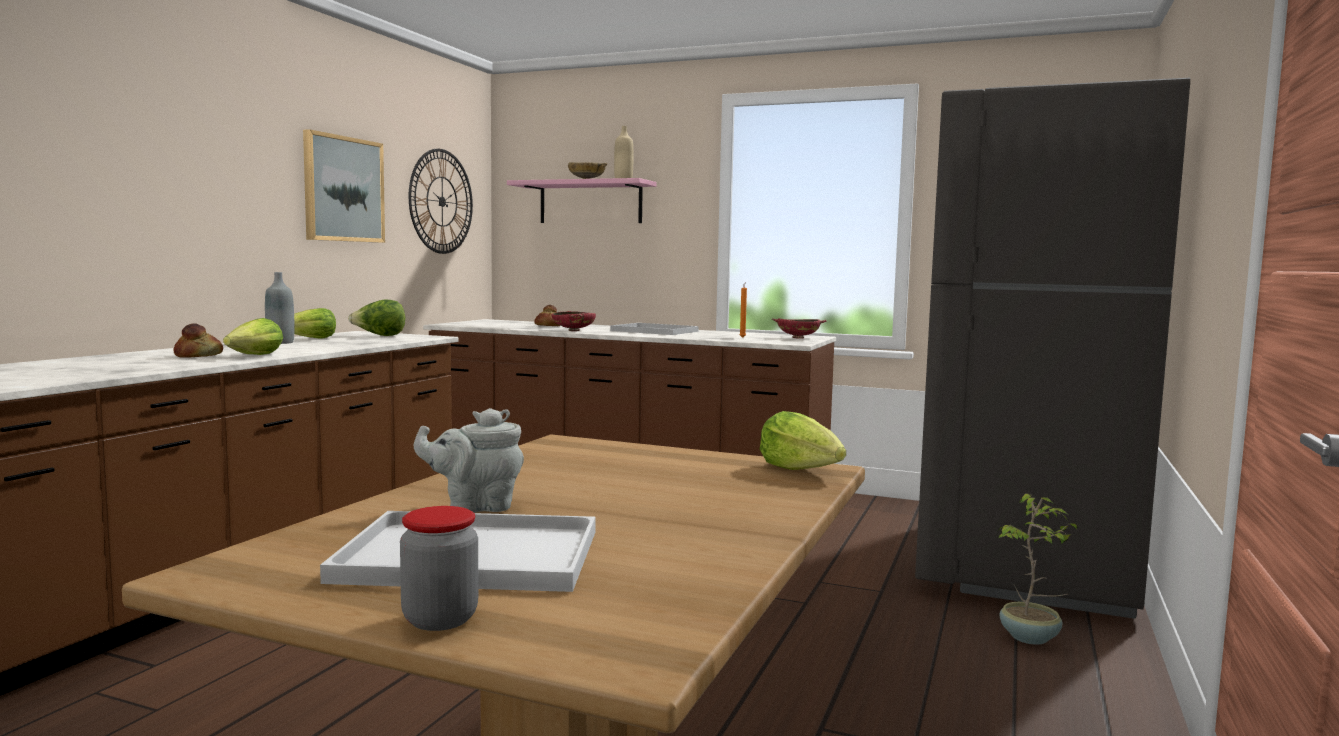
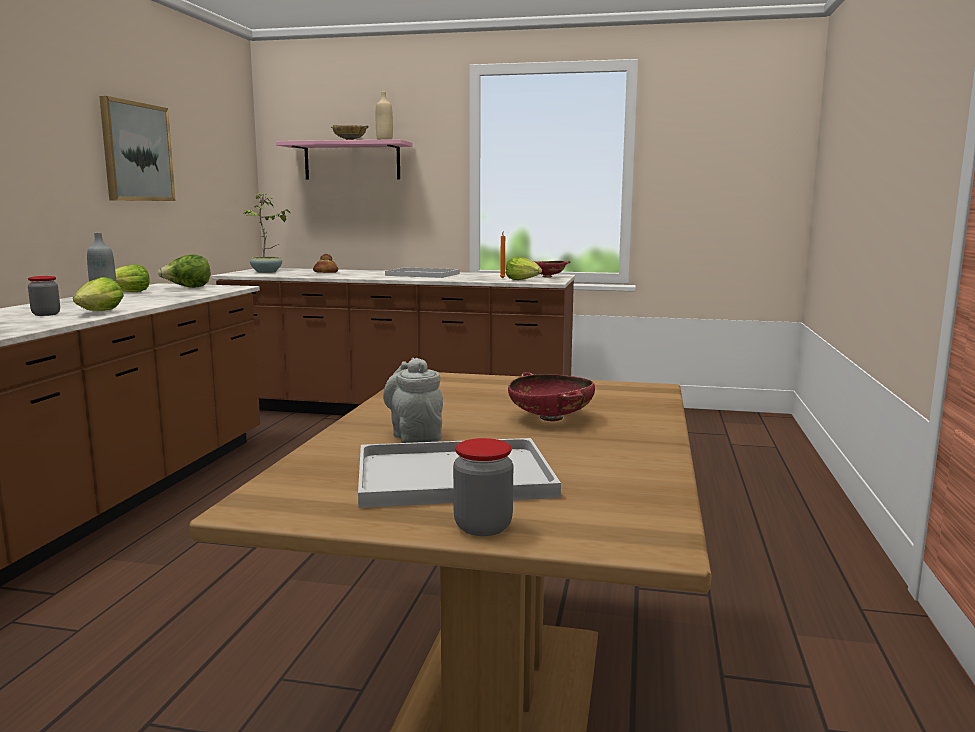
camera: 10 degrees left, 5 degrees up
bread [174,323,223,358] -> jar [28,276,60,316]
wall clock [409,149,473,254] -> none
grey teapot [413,408,524,513] -> grey teapot turned 90 degrees clockwise [383,358,443,443]
red bowl [552,311,596,331] -> red bowl moved to [508,372,595,421]
lettuce [760,411,846,470] -> lettuce moved to [506,257,542,280]
grey fridge [915,78,1190,619] -> none
potted plant [999,494,1077,645] -> potted plant moved to [243,193,291,273]

